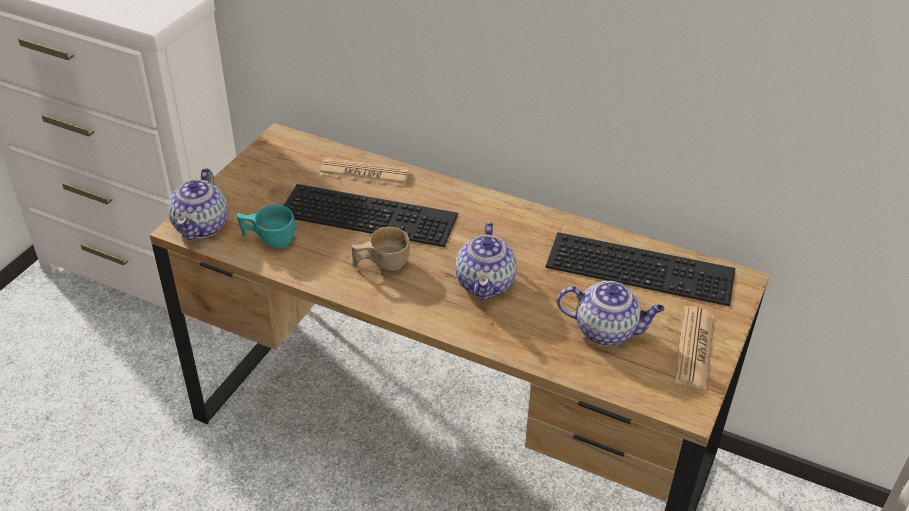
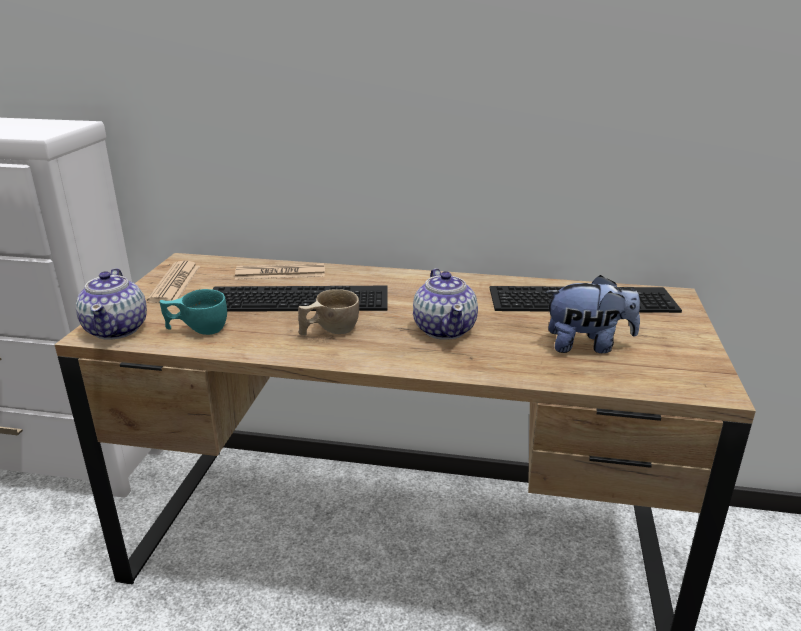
camera: 15 degrees left, 15 degrees down
teapot [557,281,665,346] -> plush toy [545,275,640,353]
newspaper [674,306,715,390] -> newspaper moved to [147,261,200,303]

